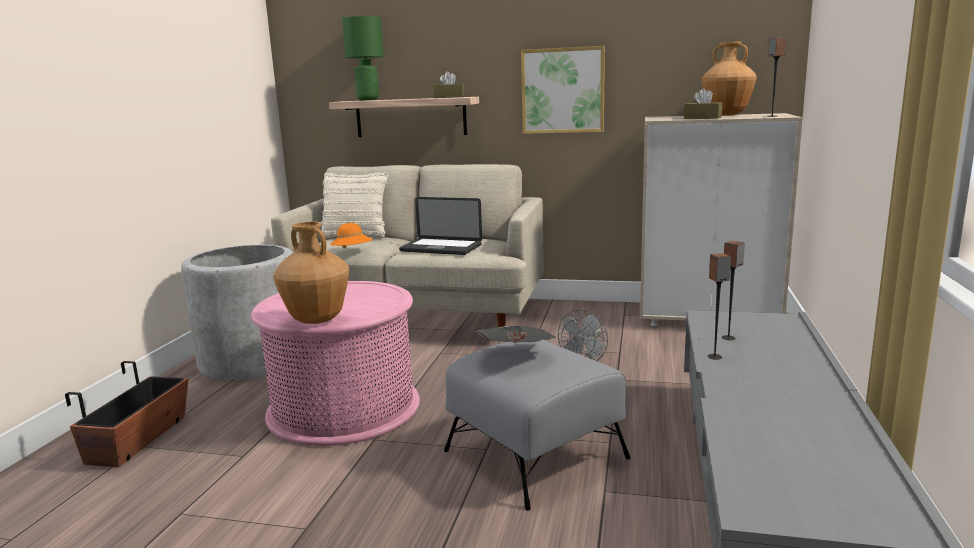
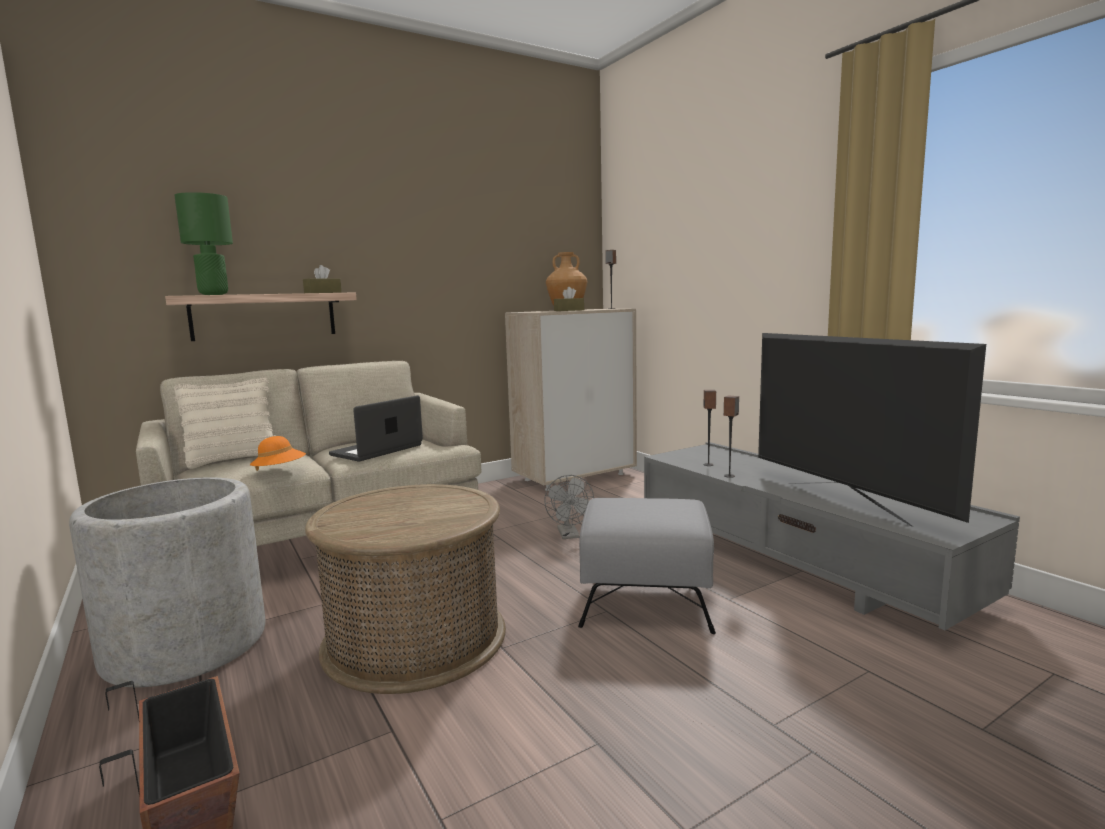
camera: 45 degrees left, 5 degrees down
pink coffee table [251,281,420,446] -> brown coffee table [305,484,506,694]
brown vase [273,222,349,324] -> none
laptop [399,197,482,255] -> laptop turned 150 degrees clockwise [329,395,423,462]
newspaper [474,326,555,343] -> none
picture [521,46,605,134] -> none
none -> television [758,333,986,527]

